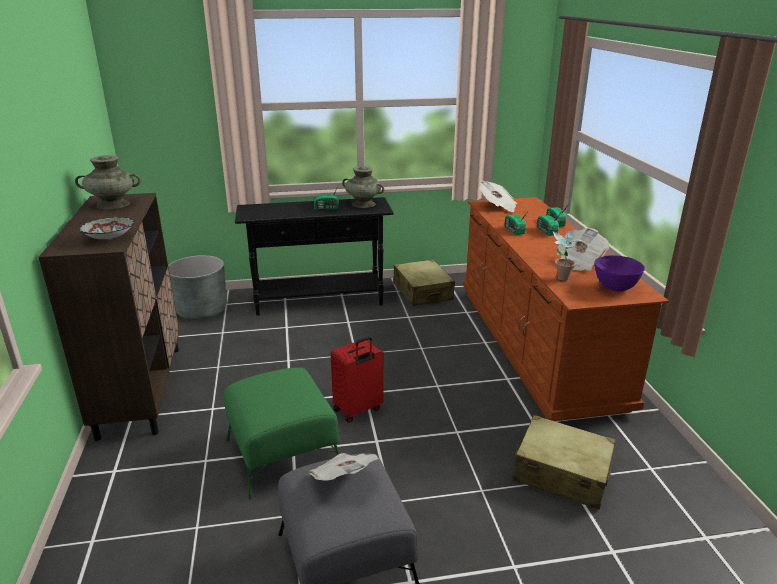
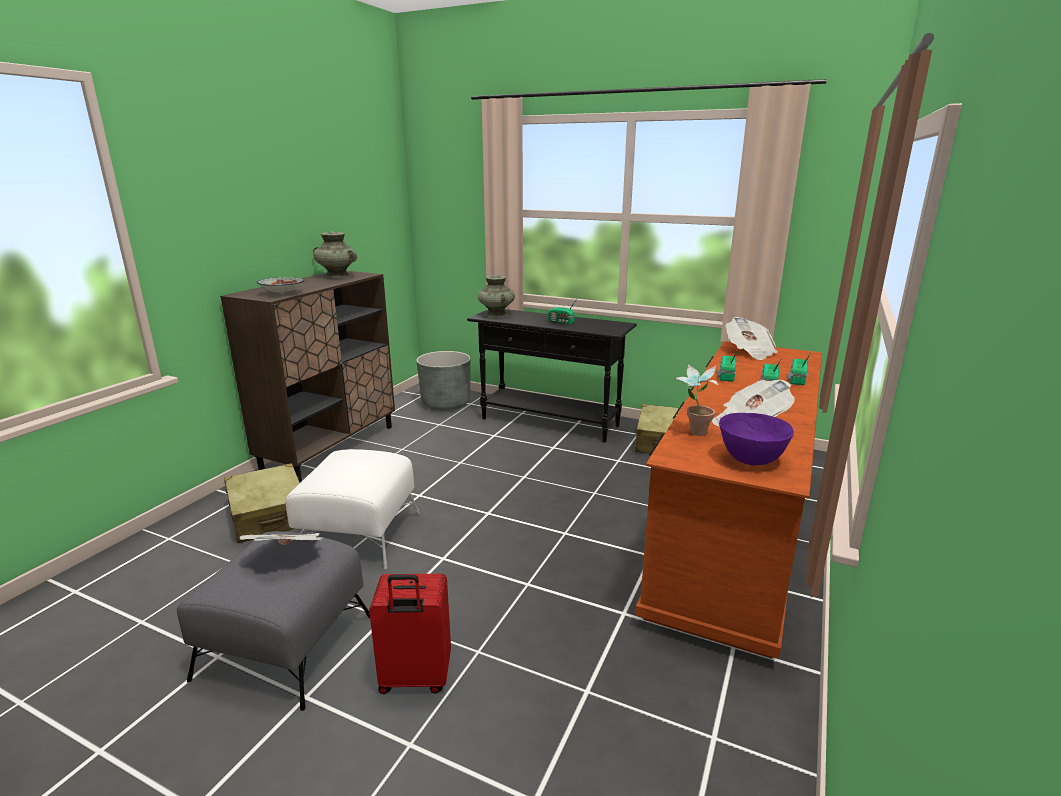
camera: 35 degrees right, 5 degrees down
green ottoman [224,367,340,500] -> white ottoman [286,449,420,569]
red suitcase [331,336,384,423] -> red suitcase moved to [369,574,451,694]
turquoise vase [342,166,384,208] -> turquoise vase moved to [478,275,515,318]
beige suitcase [512,415,616,510] -> beige suitcase moved to [224,463,300,544]

